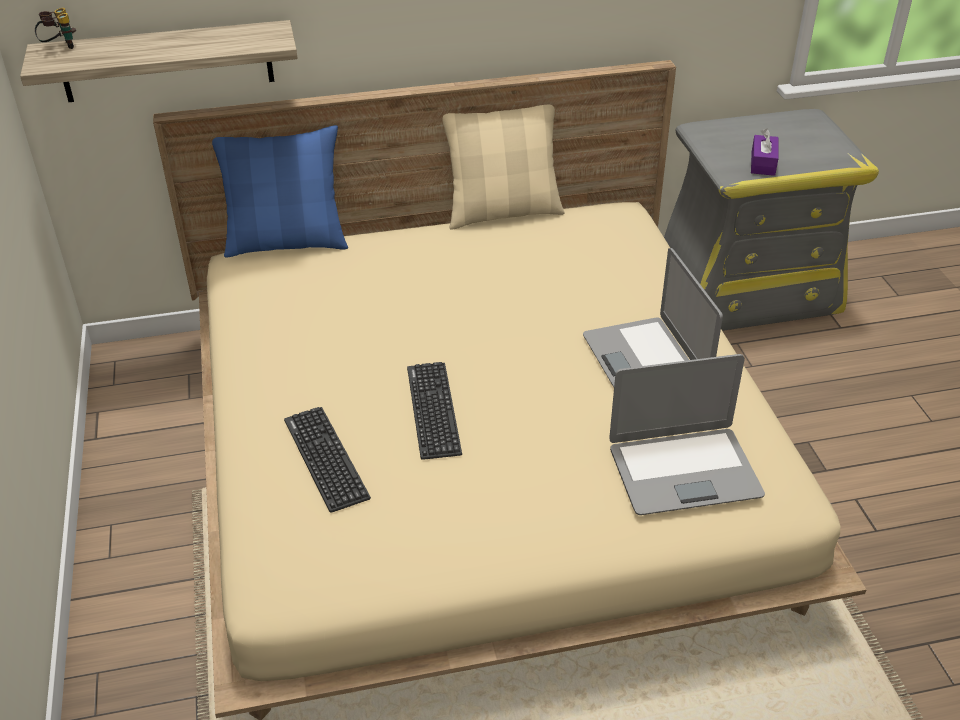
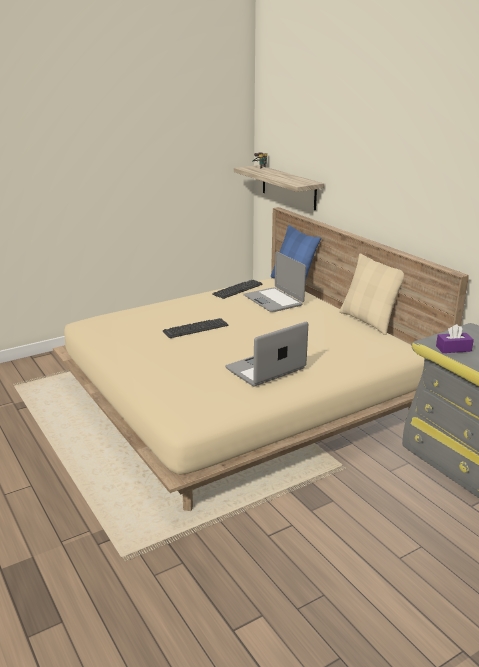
camera: 70 degrees right, 15 degrees down
keyboard [284,407,371,513] -> keyboard moved to [212,280,263,299]
laptop [609,354,765,515] -> laptop moved to [243,251,306,312]

